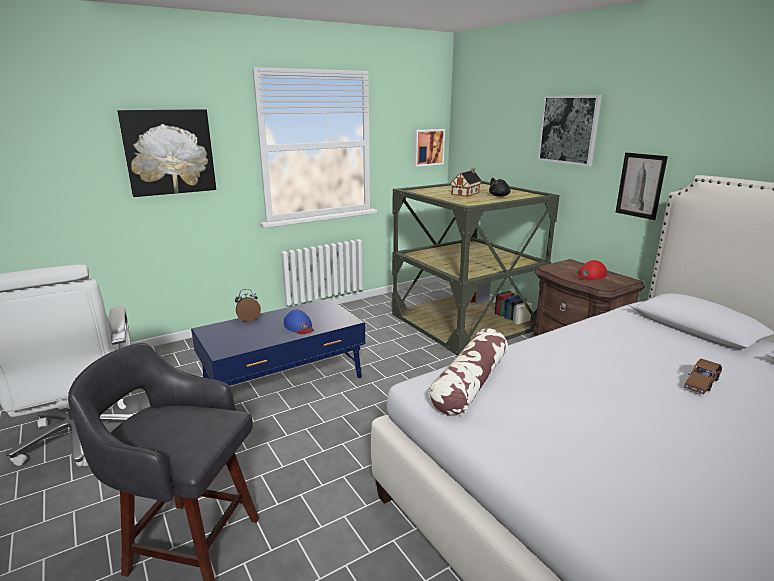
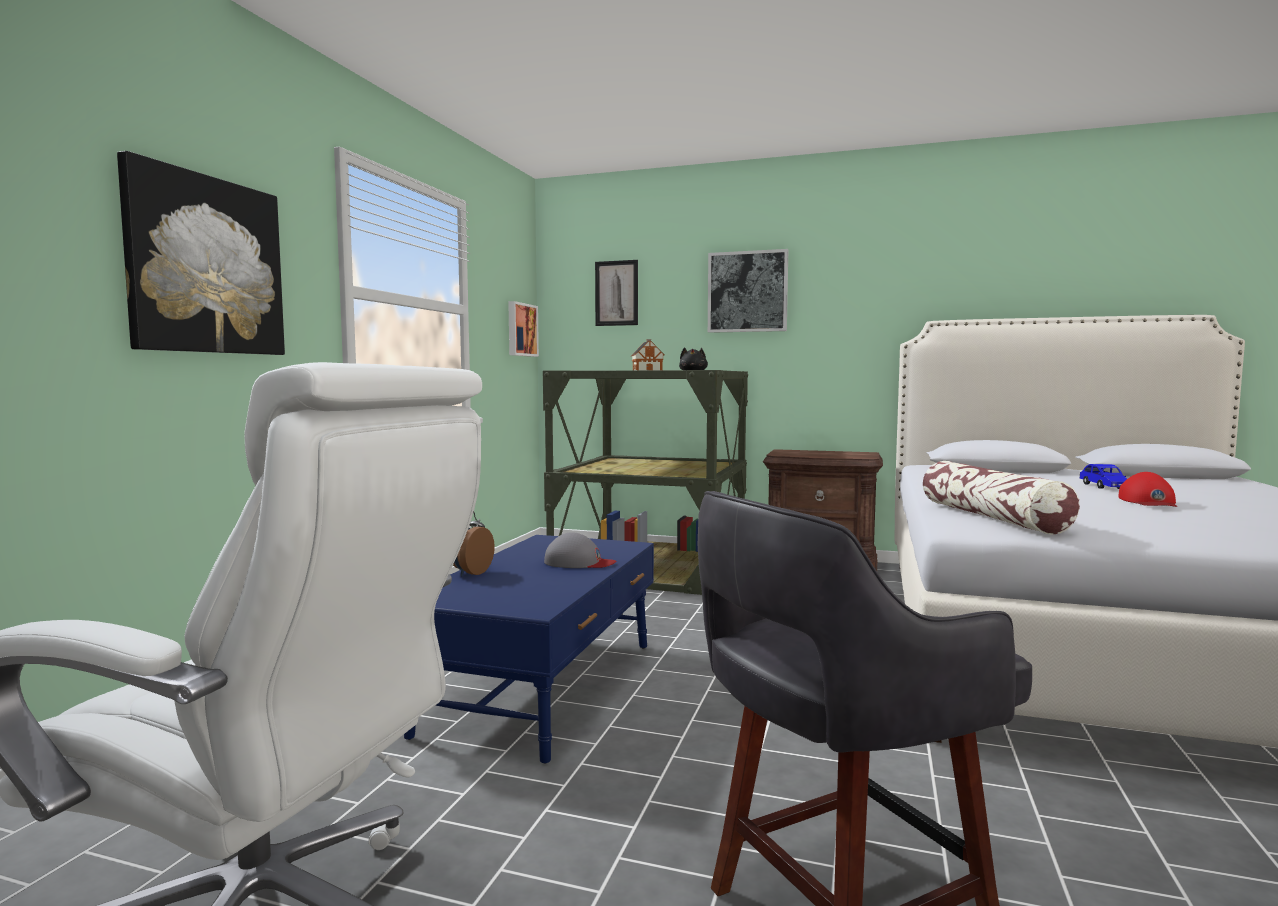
camera: 40 degrees left, 15 degrees down
blue cap [284,309,314,334] -> grey cap [544,532,617,568]
red cap [575,260,607,281] -> red cap moved to [1118,472,1177,507]
picture [616,152,668,220] -> picture moved to [595,260,638,326]
brown toy car [684,359,722,394] -> blue toy car [1080,464,1127,489]

